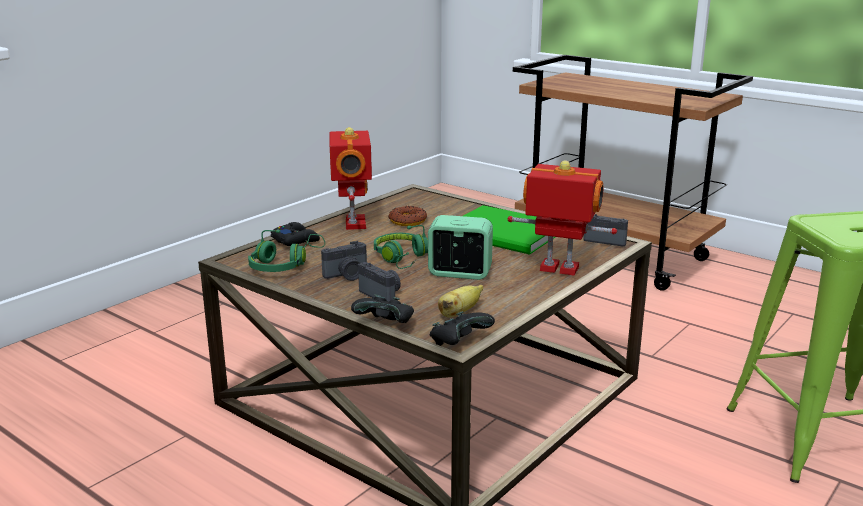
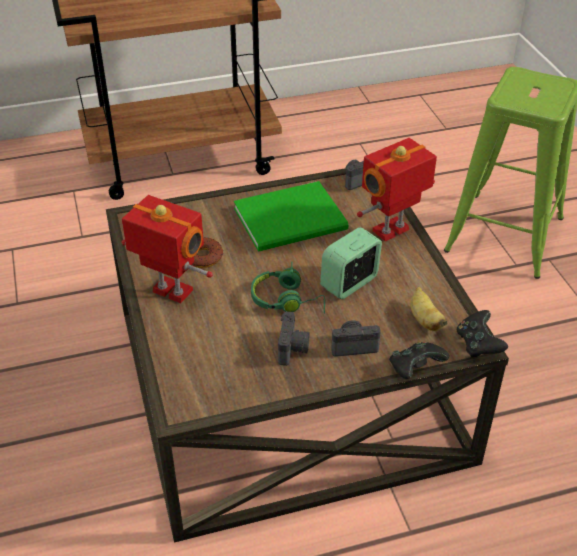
camera: 55 degrees left, 20 degrees up
green headphones [248,229,325,272] -> none
black game controller [270,222,320,246] -> none

